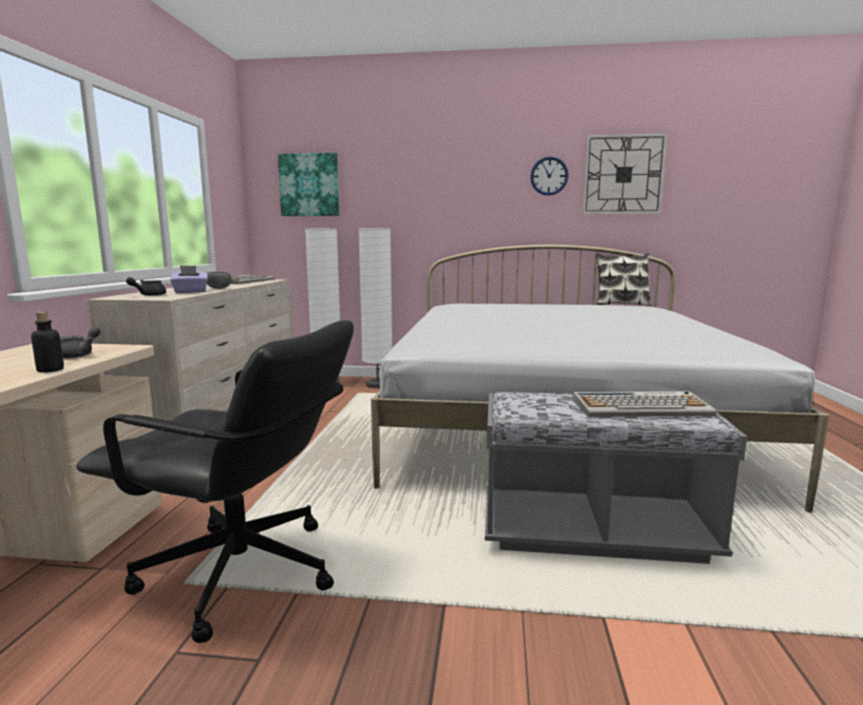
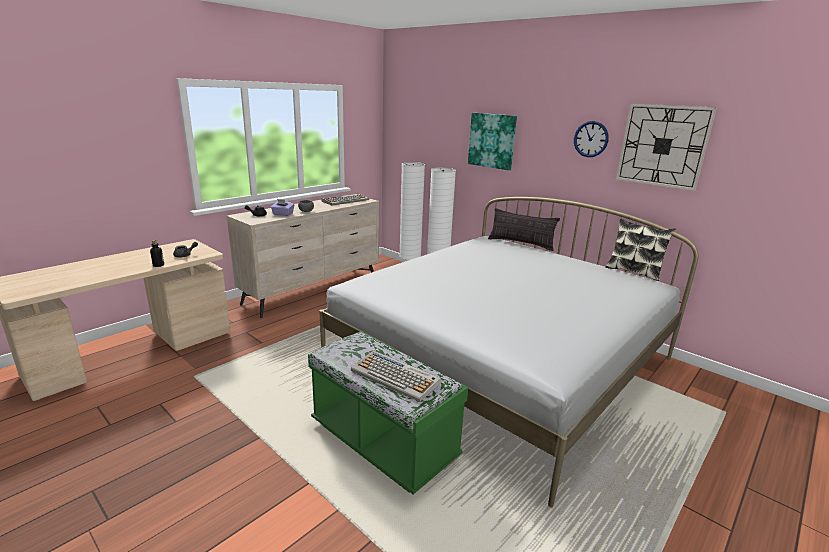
camera: 35 degrees right, 10 degrees up
black office chair [76,320,354,643] -> none
picture [278,153,340,216] -> picture moved to [468,113,517,170]
grey bench [485,392,747,564] -> green bench [308,331,468,494]
none -> pillow [488,208,560,251]

